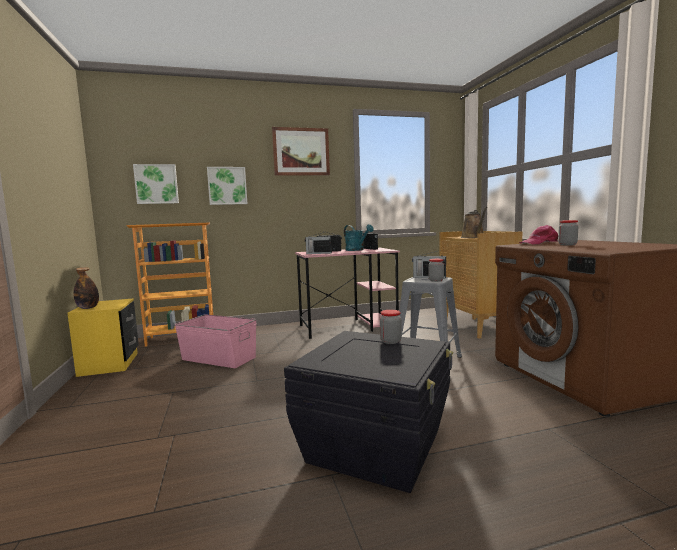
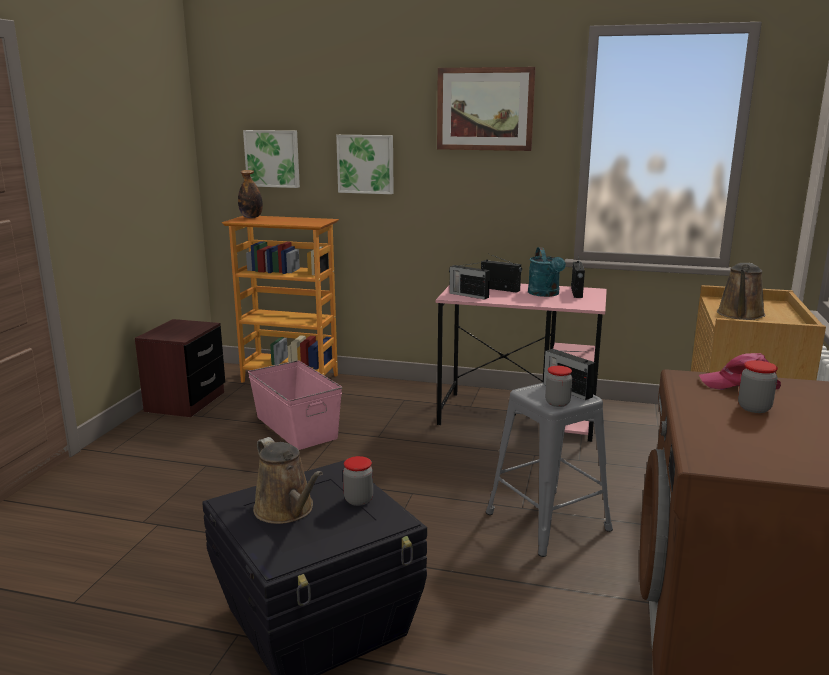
camera: 30 degrees right, 10 degrees up
yellow nightstand [67,298,139,377] -> brown nightstand [135,319,225,417]
bottle [73,267,99,309] -> bottle moved to [238,170,263,218]
none -> brown watering can [253,437,323,524]

